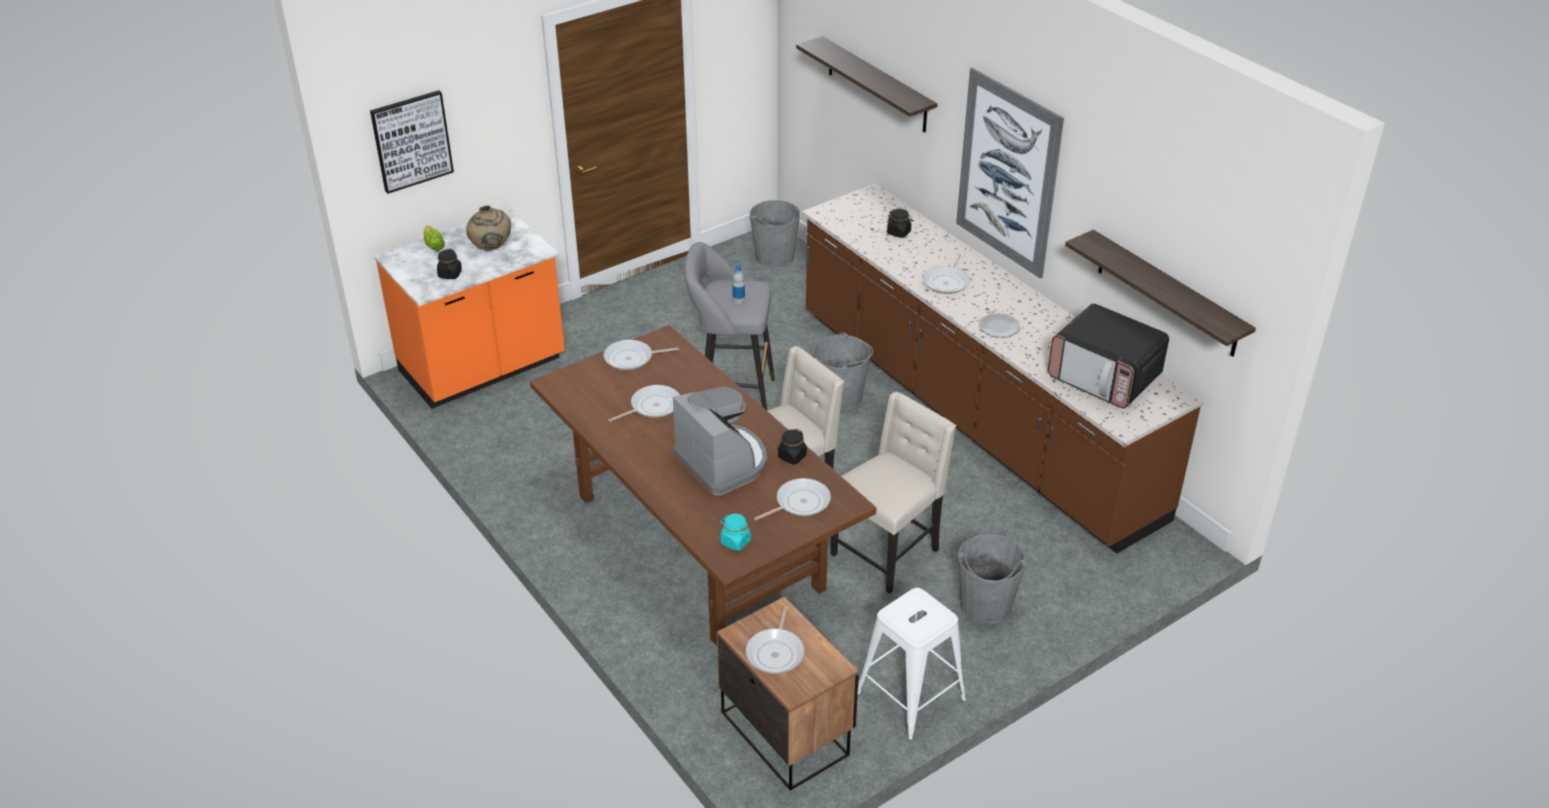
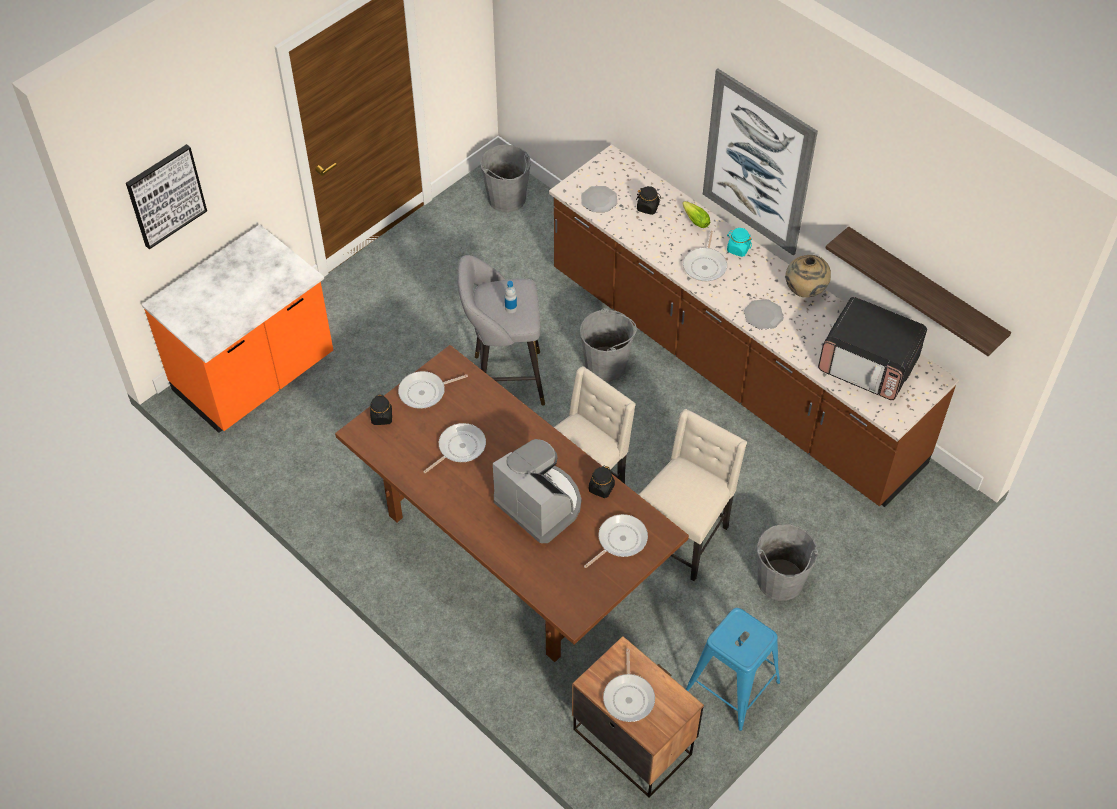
camera: 10 degrees left, 15 degrees up
lettuce [424,226,445,251] -> lettuce moved to [682,201,710,228]
black jar [437,249,462,279] -> black jar moved to [370,394,392,425]
beige vase [466,205,511,250] -> beige vase moved to [785,255,831,298]
turquoise jar [720,514,751,551] -> turquoise jar moved to [727,228,752,257]
shelf [796,36,937,132] -> none
white stool [858,588,966,740] -> blue stool [686,608,780,731]
none -> plate [581,186,617,212]

